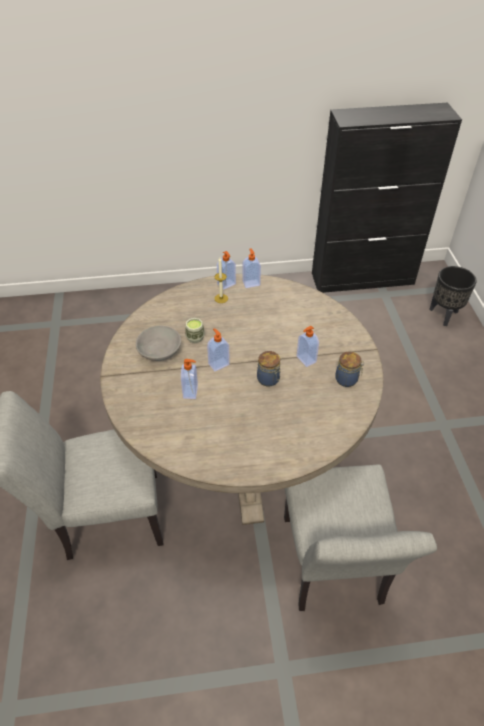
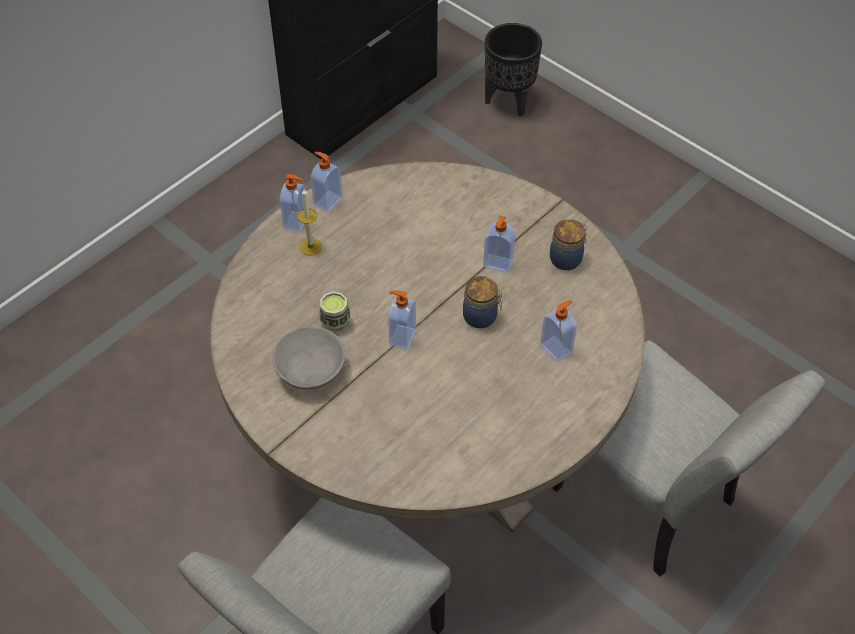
camera: 40 degrees left, 5 degrees up
soap dispenser [181,359,198,399] -> soap dispenser moved to [540,300,577,362]

